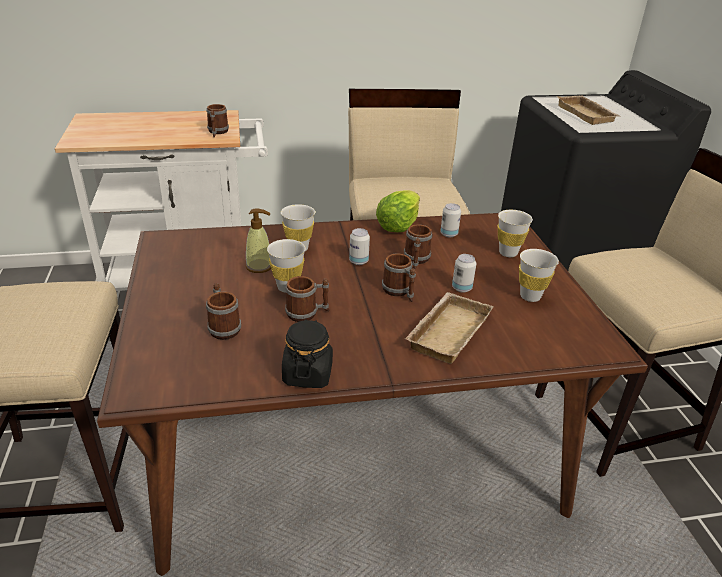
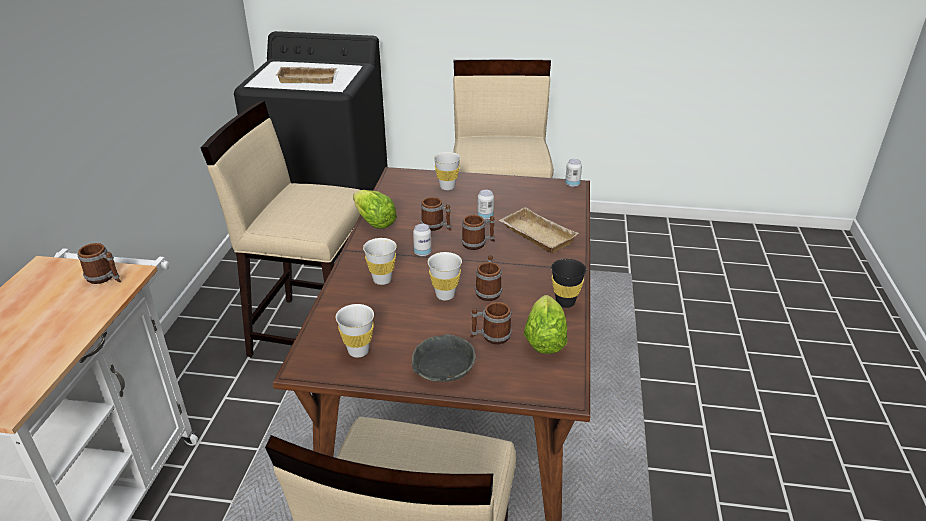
camera: 70 degrees left, 0 degrees up
soap dispenser [246,209,271,273] -> none
black jar [282,320,333,388] -> black cup [551,259,586,308]
can [440,203,461,237] -> can moved to [565,159,582,187]
white cup [519,249,559,302] -> white cup moved to [336,304,374,358]
none -> grey bowl [411,334,476,382]
none -> lettuce [524,295,567,354]

